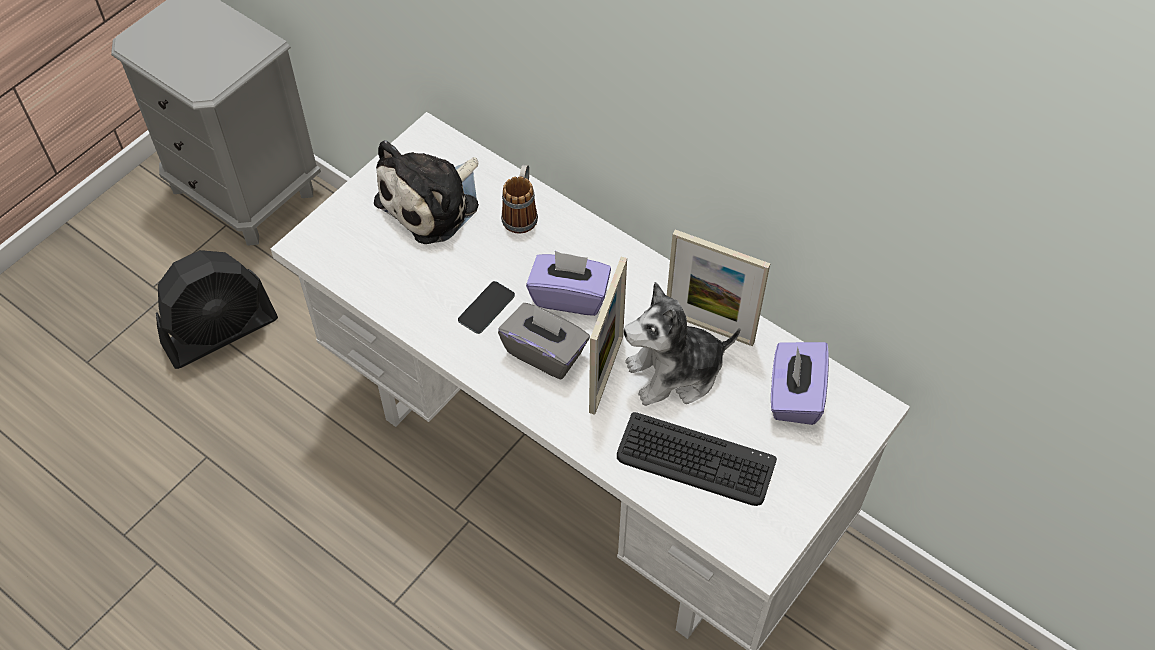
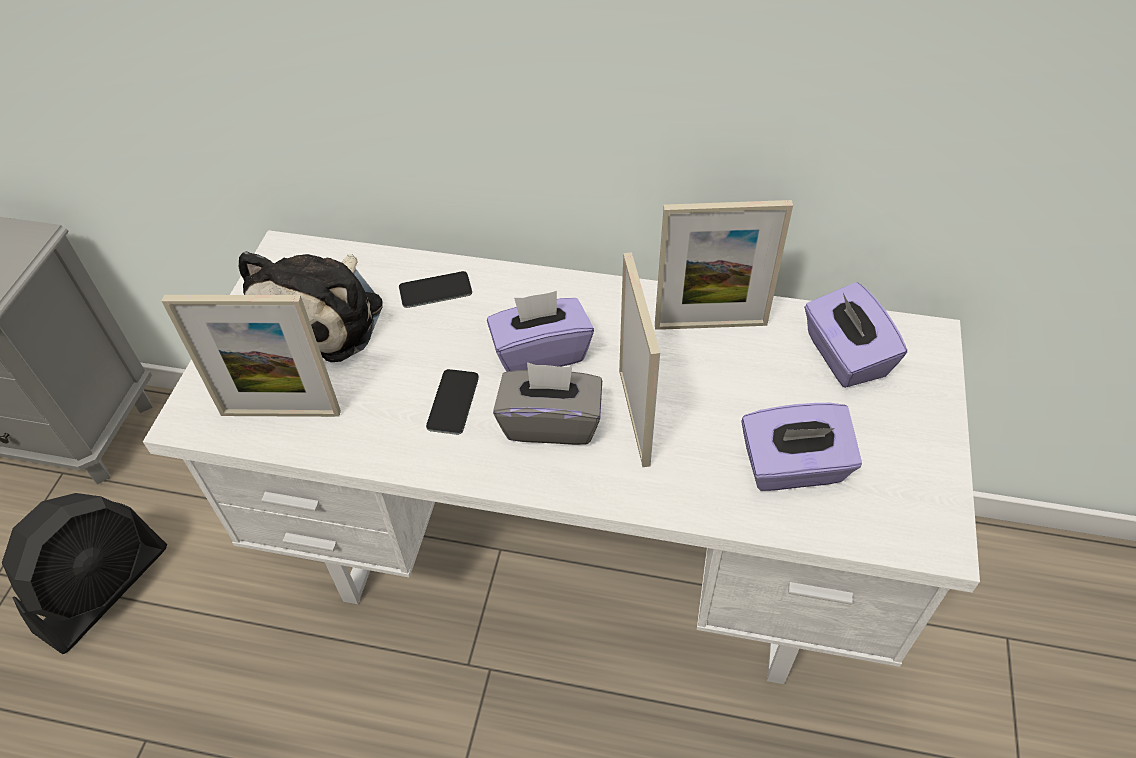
camera: 25 degrees left, 5 degrees down
mug [501,165,538,234] -> phone [399,271,472,308]
keyboard [617,412,777,506] -> purple tissue box [741,403,862,491]
plush toy [624,282,740,406] -> none
none -> picture frame [162,295,341,417]

